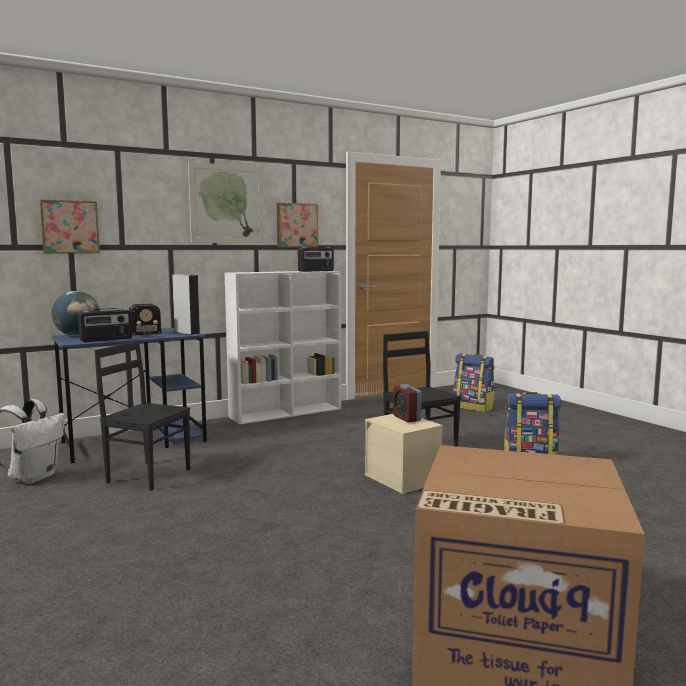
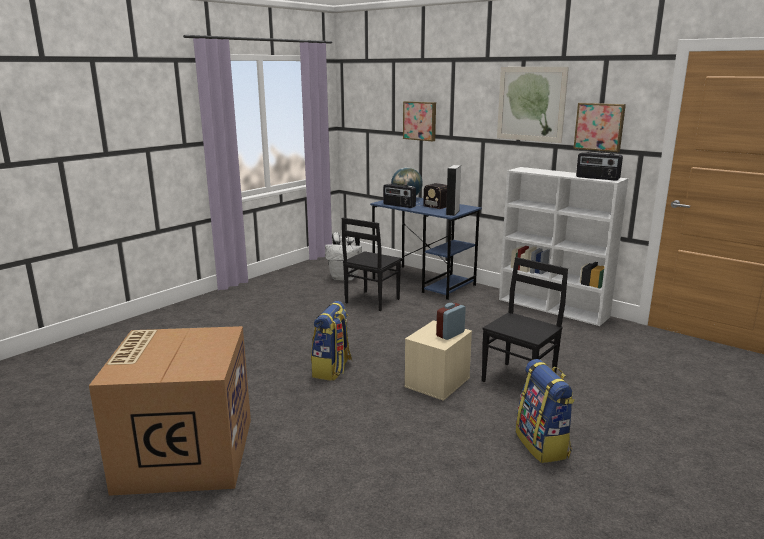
camera: 70 degrees right, 10 degrees up
black chair [94,341,190,491] -> black chair turned 150 degrees counterclockwise [342,218,401,311]
backpack [453,354,495,412] -> backpack moved to [311,301,352,381]

